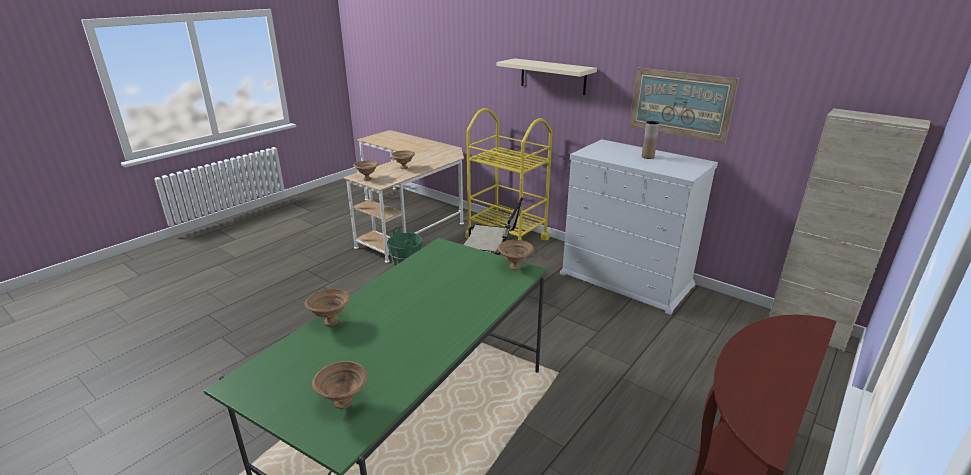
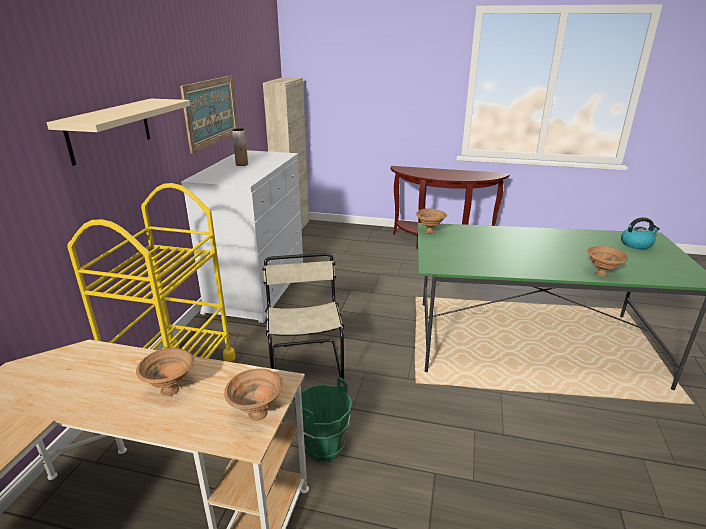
camera: 115 degrees left, 0 degrees up
brown bowl [312,361,368,409] -> kettle [621,217,660,249]

